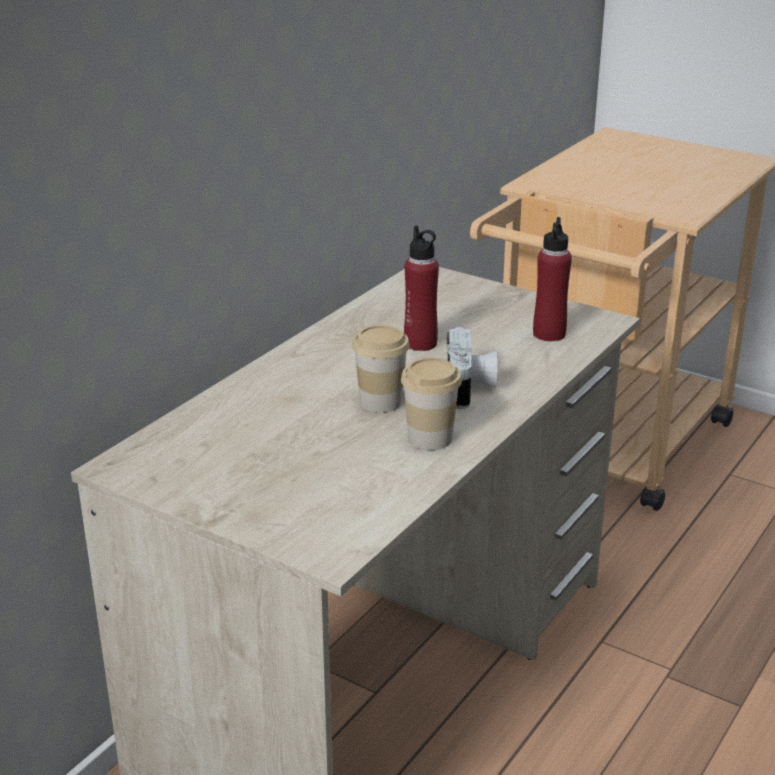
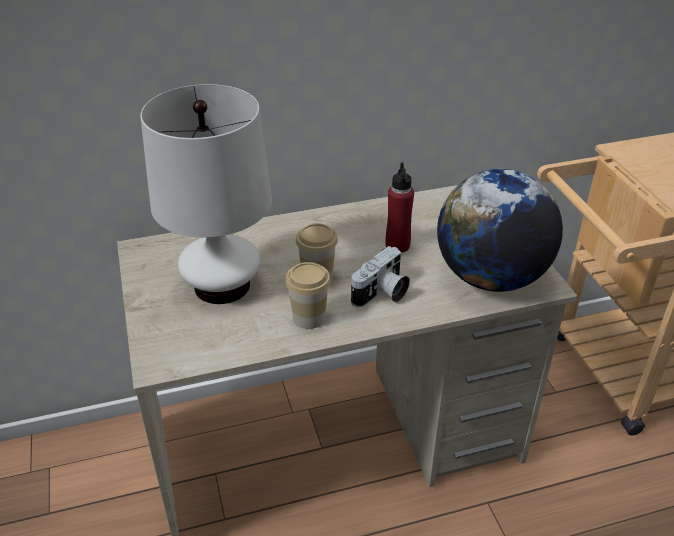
camera: 40 degrees right, 10 degrees up
red bottle [533,217,572,341] -> globe [437,169,563,292]
none -> white table lamp [140,84,272,304]

